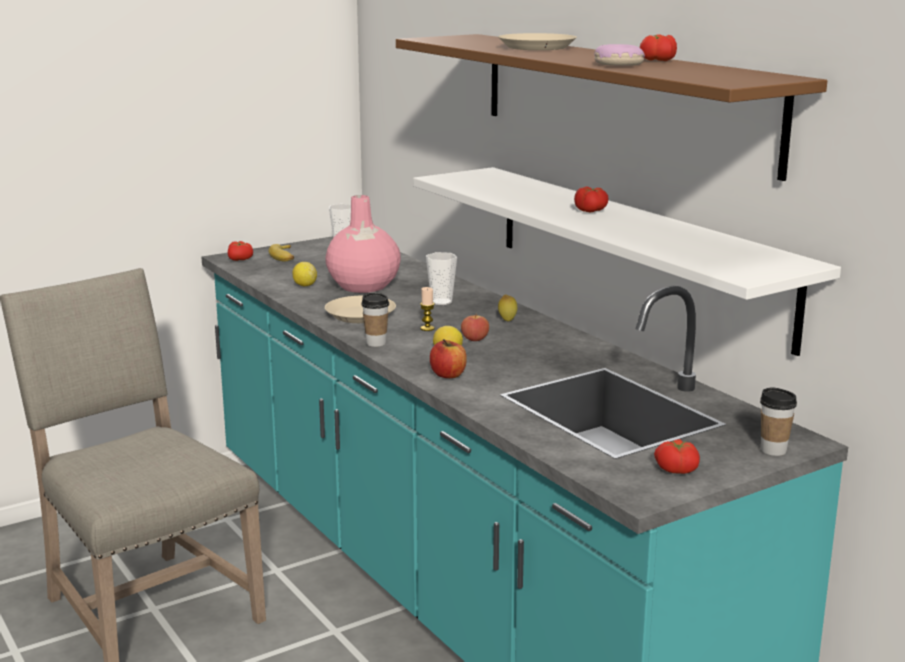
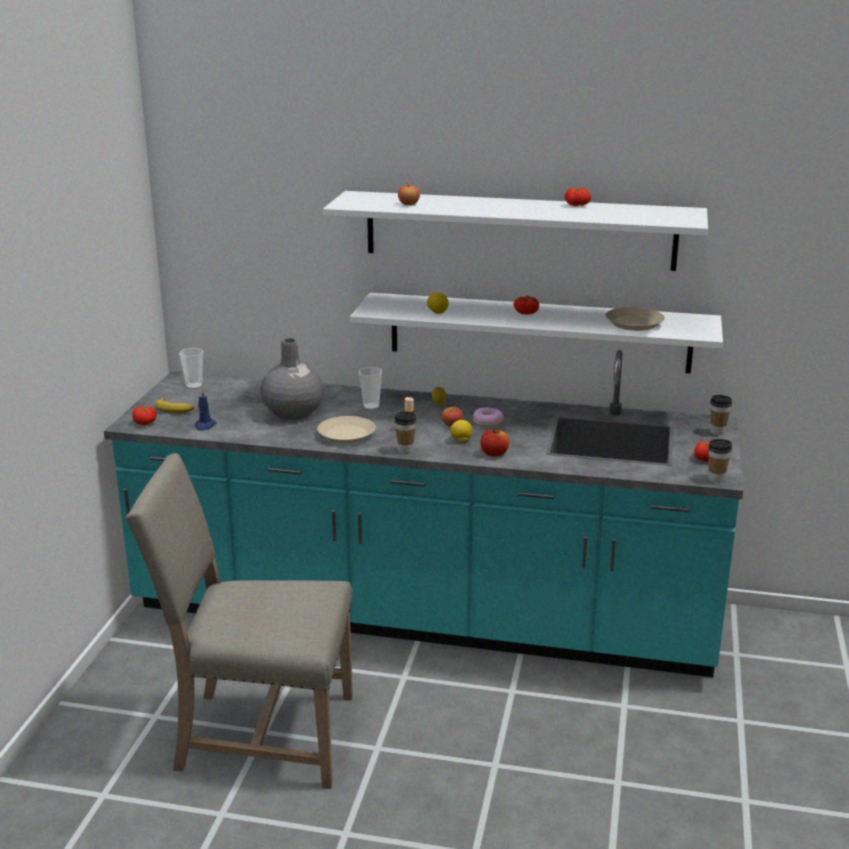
camera: 45 degrees left, 5 degrees up
lemon [292,262,317,286] -> lemon moved to [427,292,449,314]
pink vase [325,195,401,293] -> grey vase [260,338,324,420]
brown shelf [396,34,827,181] -> white shelf [323,191,708,271]
beige plate [498,33,577,50] -> beige plate moved to [605,307,665,331]
donut [594,44,645,66] -> donut moved to [473,407,504,427]
none -> blue candle [195,389,216,431]
none -> apple [398,183,420,205]
none -> cup [708,439,732,483]

